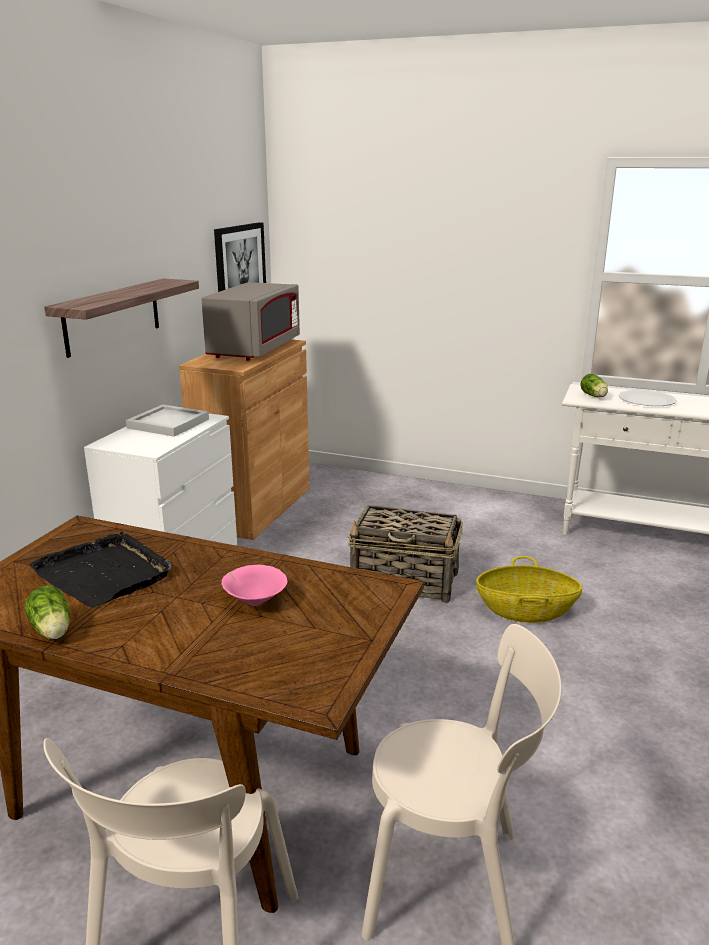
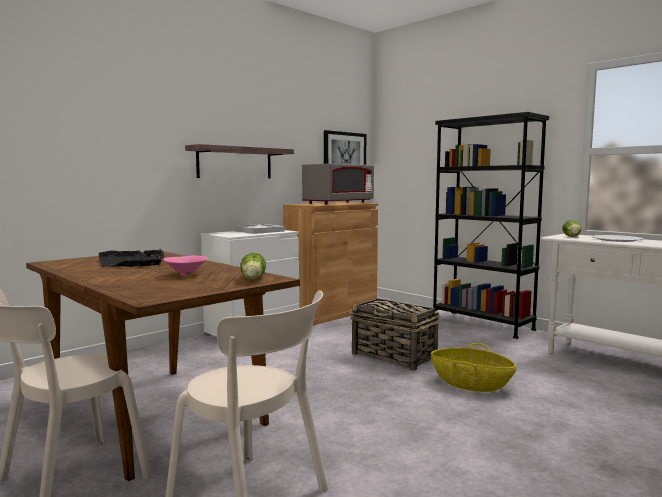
camera: 25 degrees right, 15 degrees down
lettuce [25,586,70,640] -> lettuce moved to [240,253,266,280]
none -> black bookcase [433,112,549,339]

